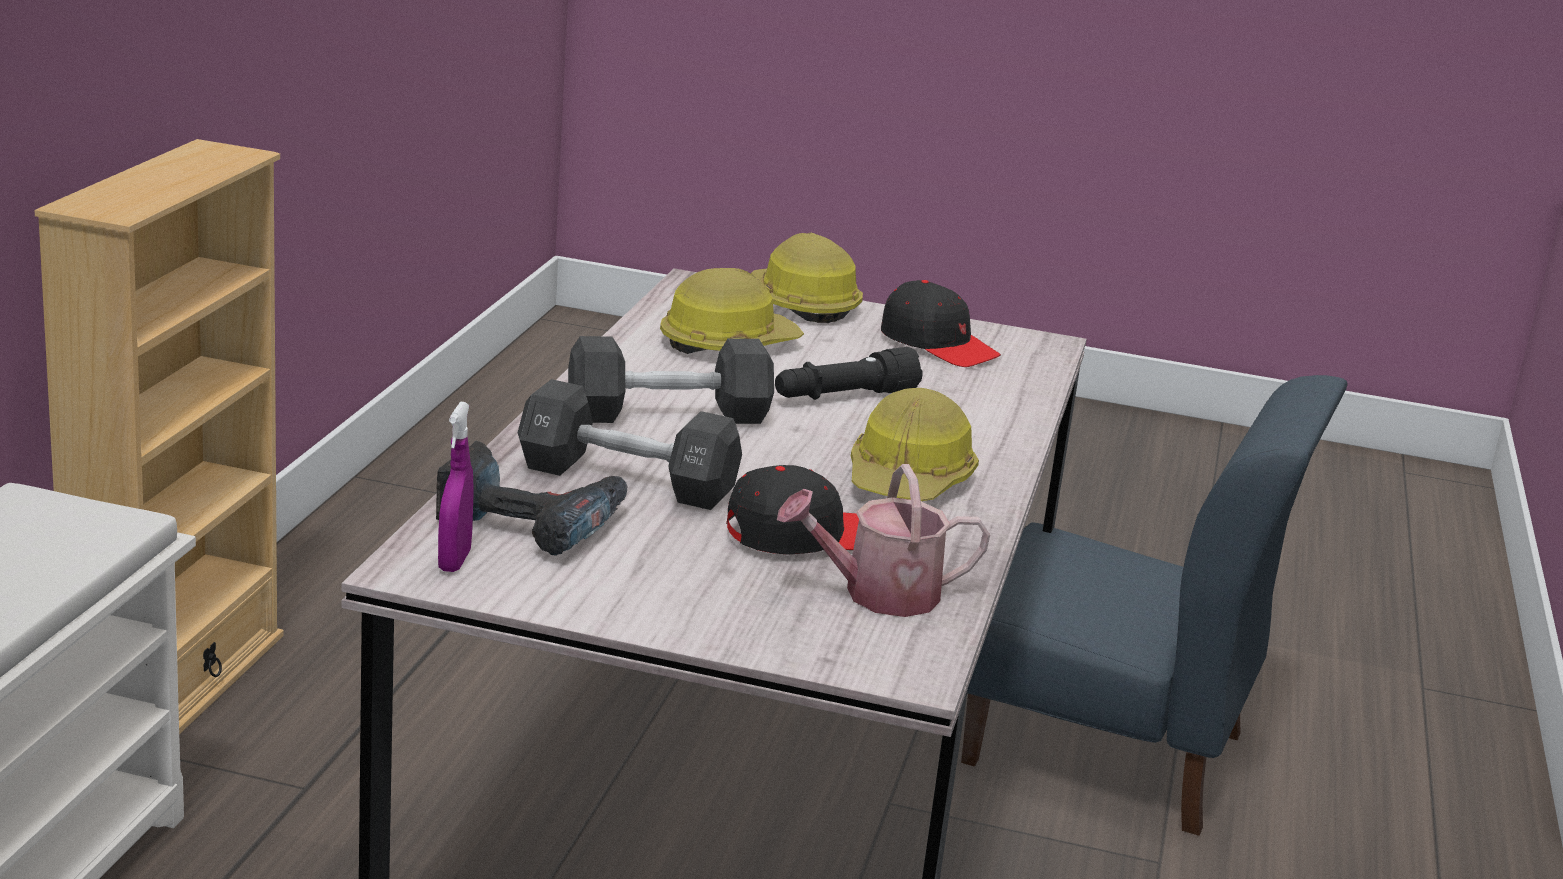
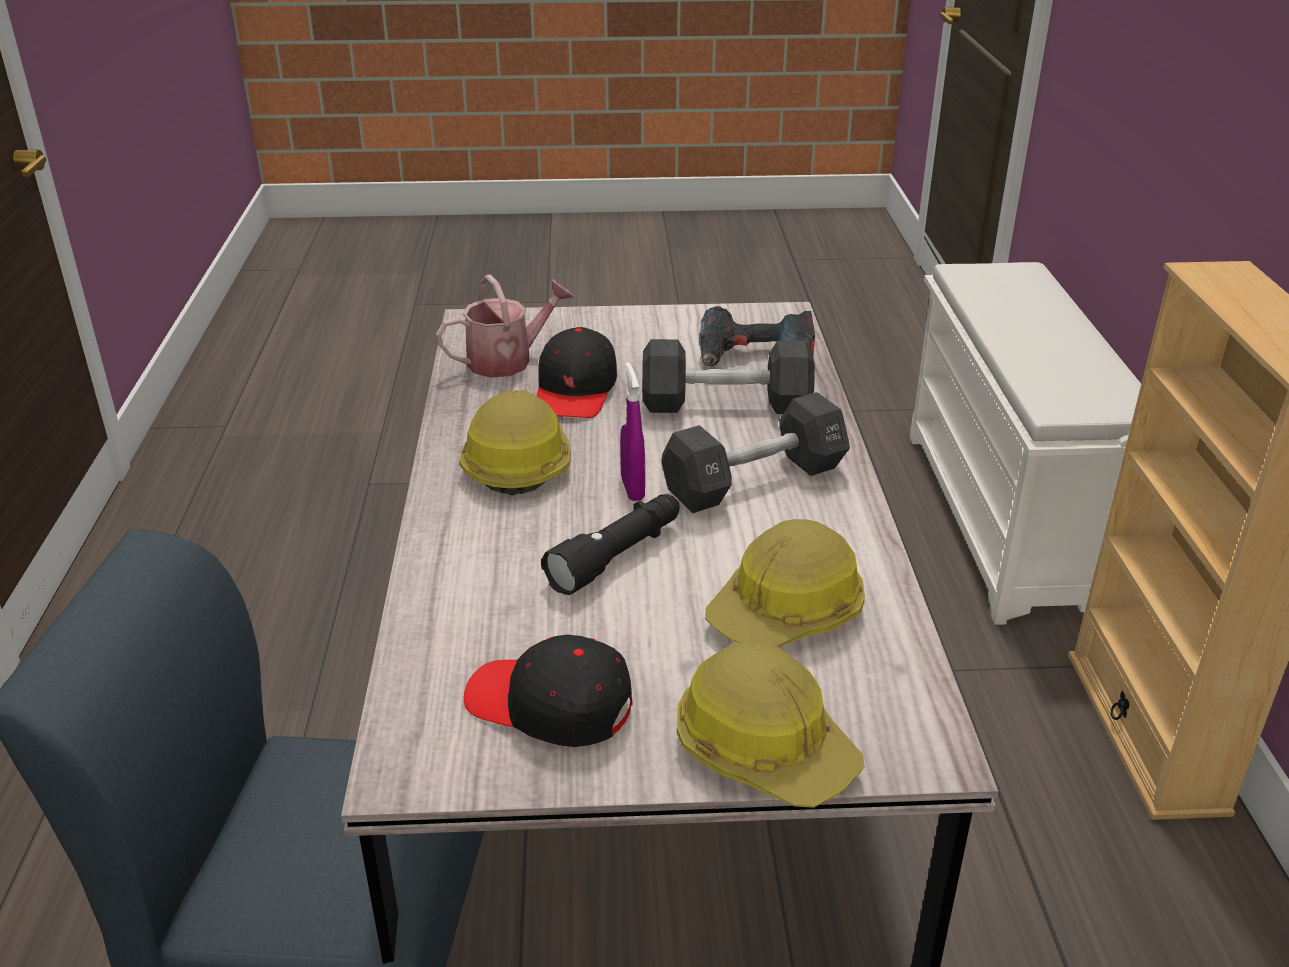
camera: 165 degrees right, 10 degrees up
purple spray bottle [438,402,474,572] -> purple spray bottle moved to [620,362,645,501]
black cap [726,465,859,555] -> black cap turned 45 degrees counterclockwise [537,327,617,418]

